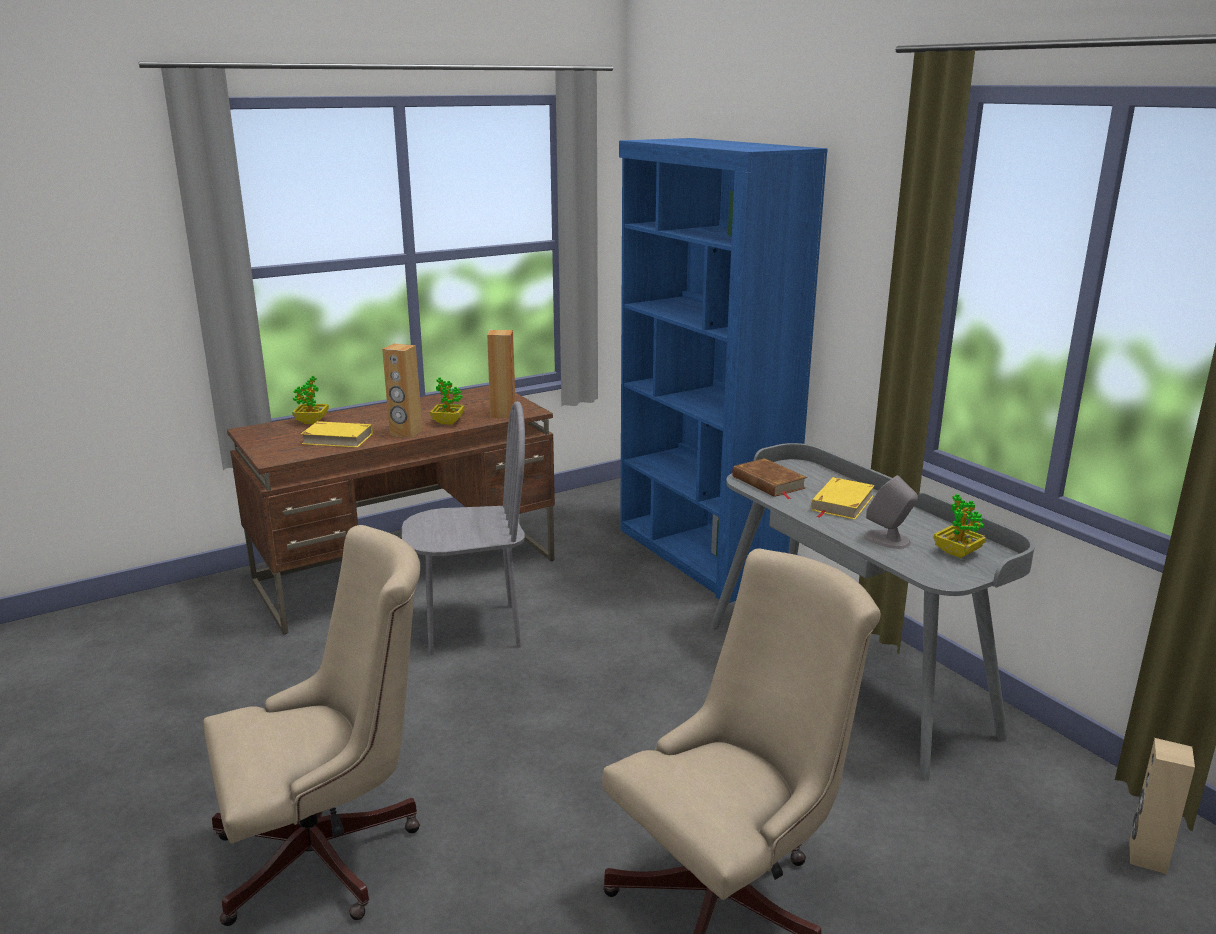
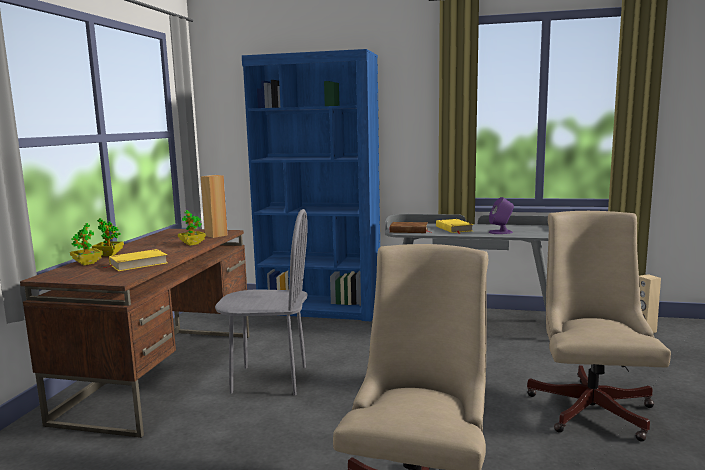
camera: 45 degrees left, 10 degrees down
brown speaker [382,343,423,438] -> none
grey chair [402,401,525,655] -> grey chair turned 60 degrees clockwise [215,209,308,395]
grey speaker [864,475,918,549] -> purple speaker [489,197,514,234]
potted plant [933,494,986,558] -> potted plant moved to [92,218,124,256]

